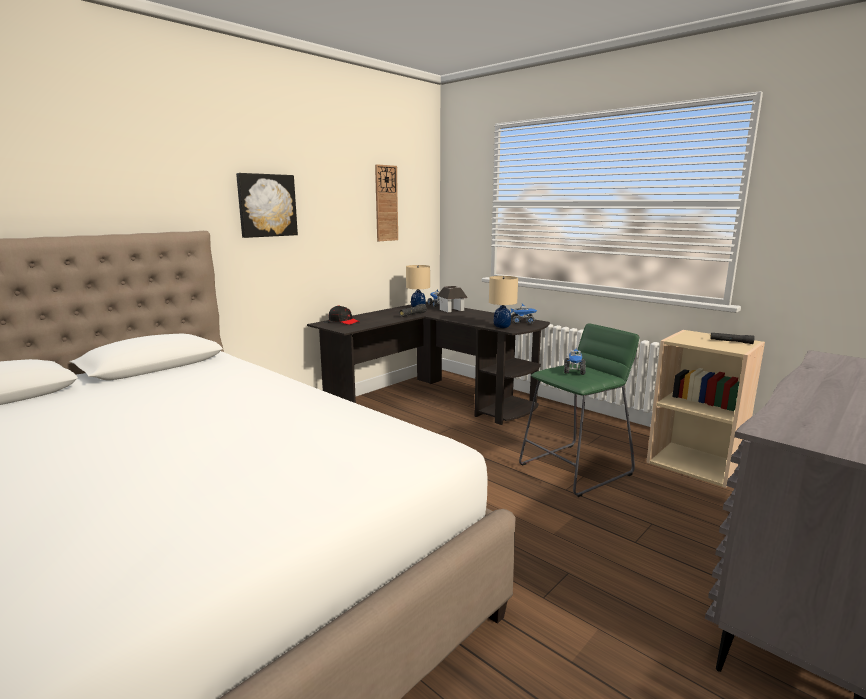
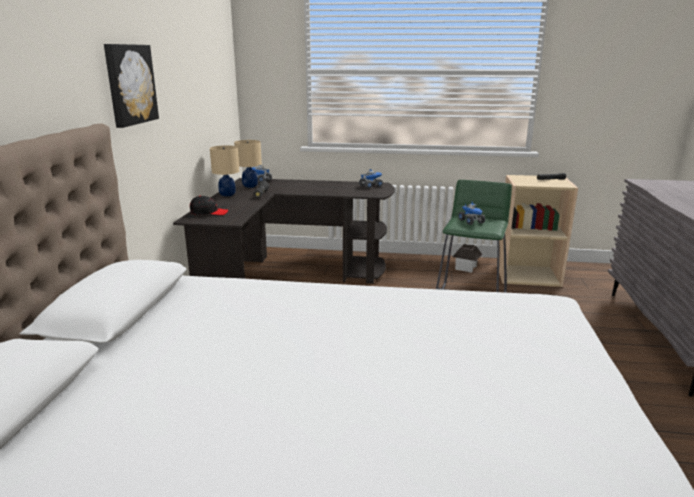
camera: 35 degrees left, 5 degrees up
wall clock [375,164,398,241] -> none
toy house [437,286,468,312] -> toy house moved to [453,244,482,272]
beige table lamp [489,276,518,328] -> beige table lamp moved to [210,145,239,196]

